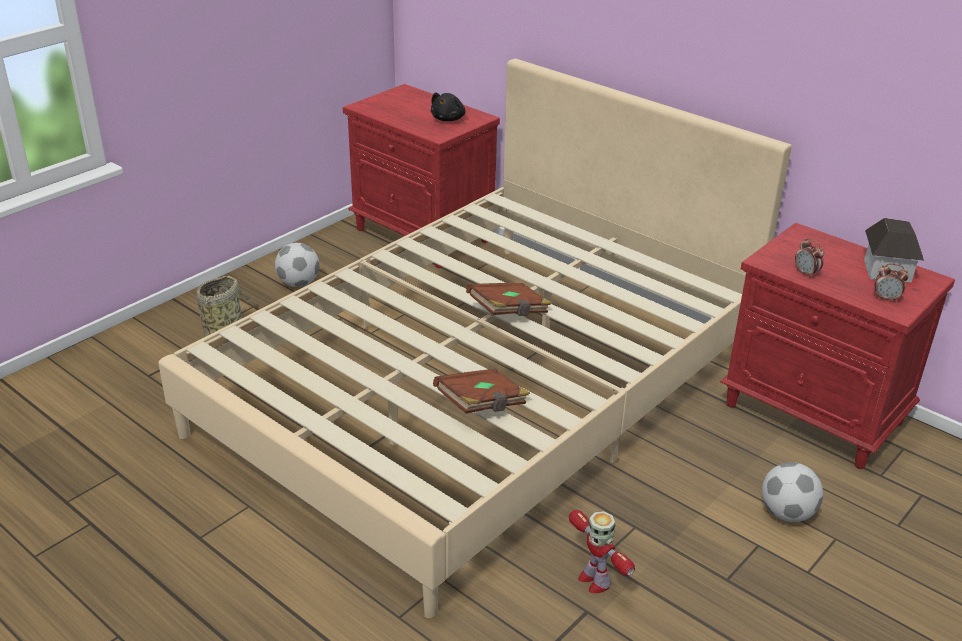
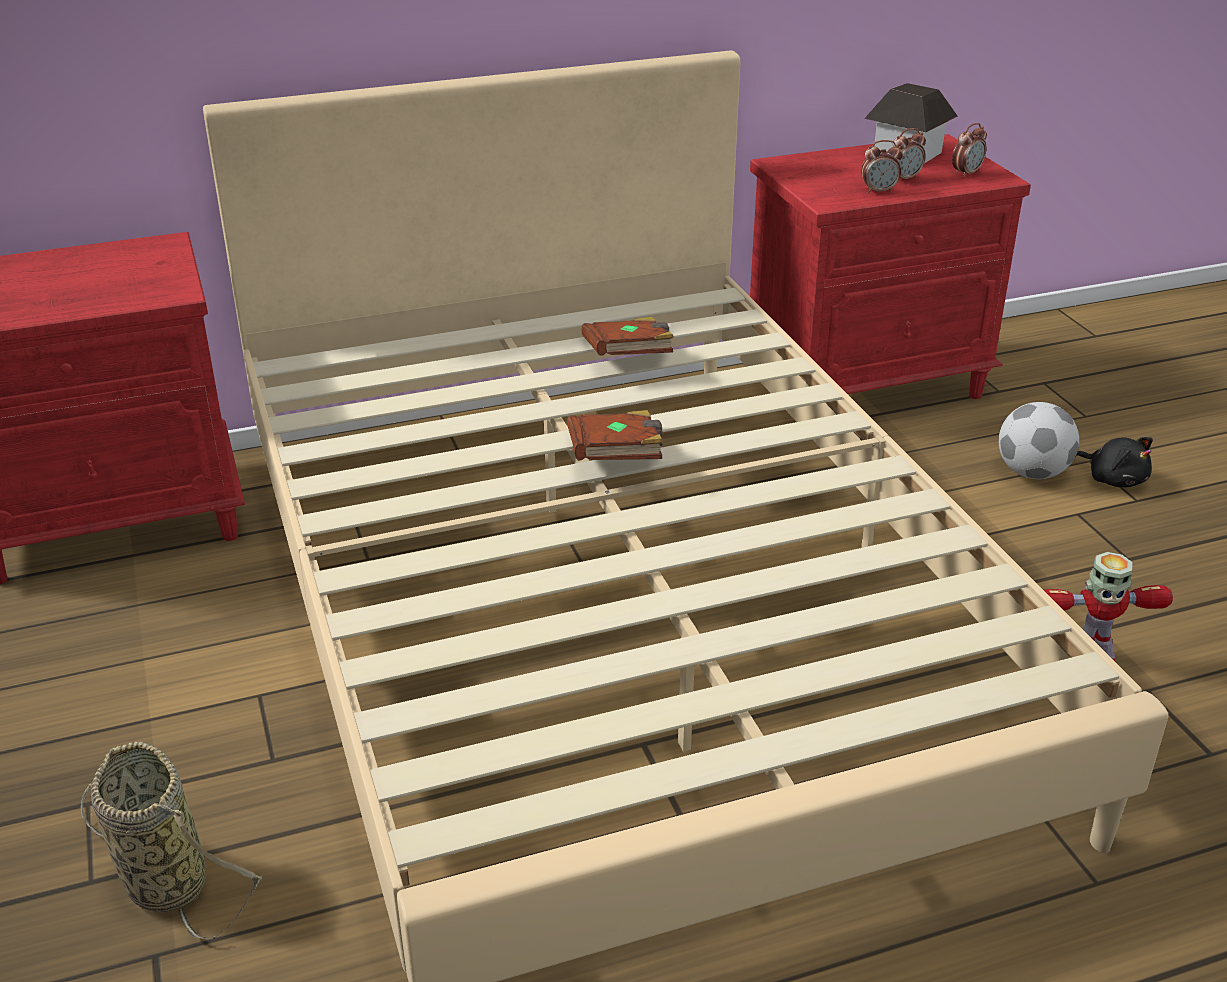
camera: 60 degrees left, 0 degrees up
football [275,243,320,287] -> none
black plush toy [431,92,466,121] -> black plush toy moved to [1076,437,1153,488]
brown book [433,369,530,414] -> brown book moved to [581,317,674,356]
none -> alarm clock [893,128,926,183]

